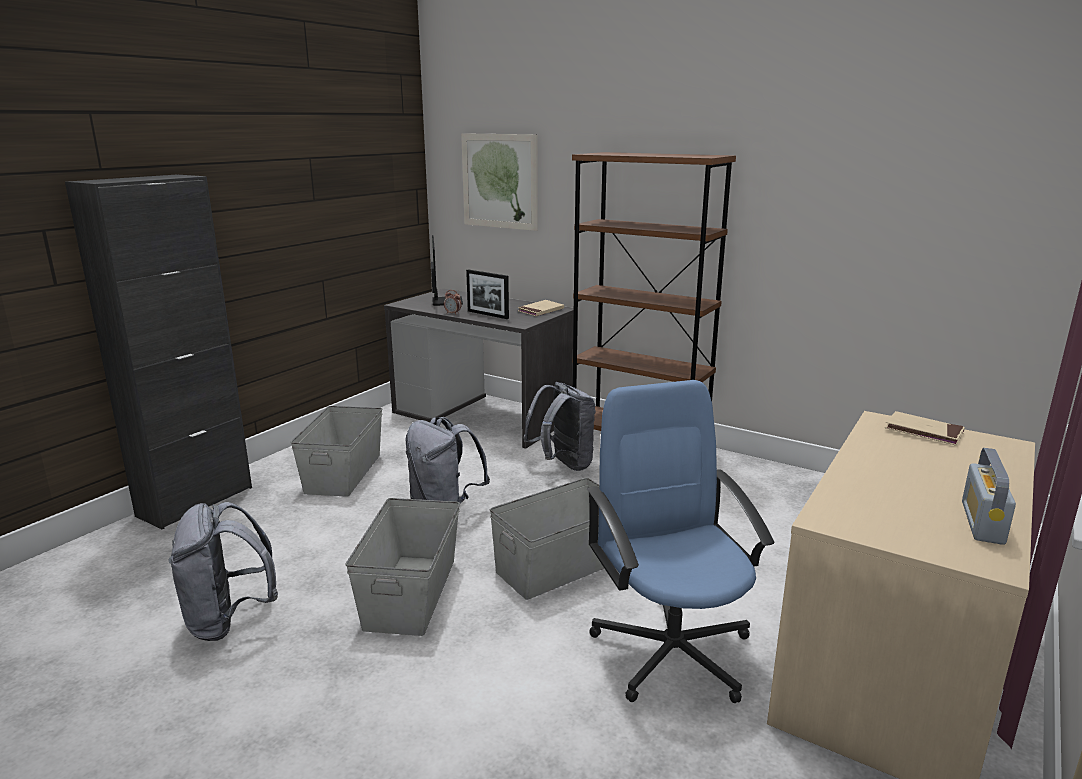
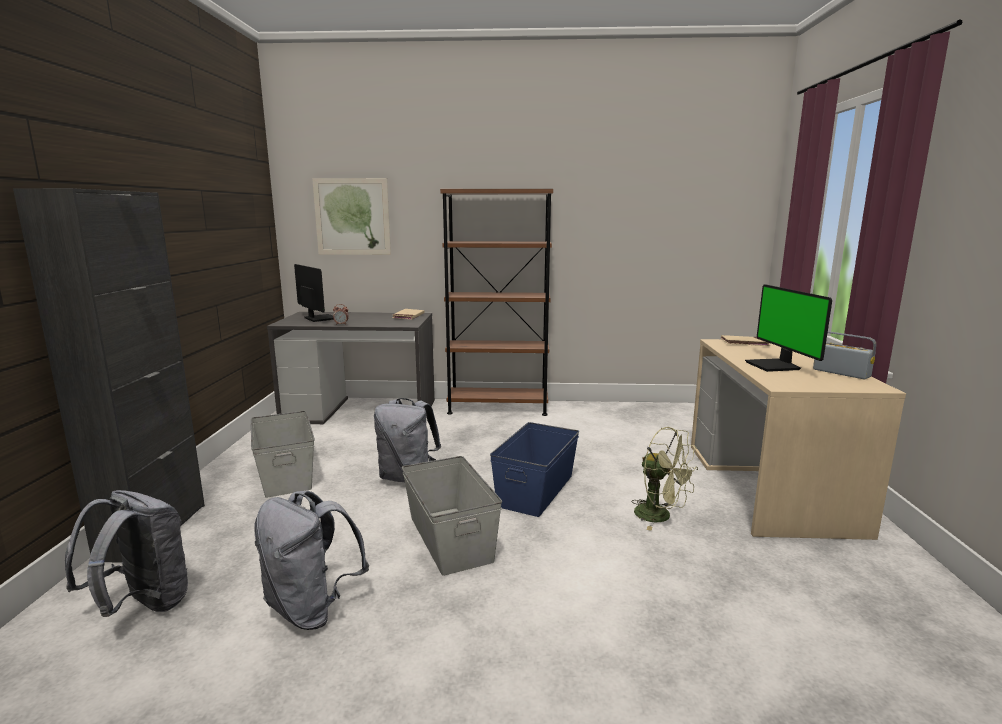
camera: 30 degrees left, 5 degrees down
picture frame [466,269,509,319] -> none
grey storage box [490,478,604,600] -> blue storage box [490,422,579,517]
grey backpack [523,382,596,471] -> grey backpack moved to [65,490,188,617]
blue office chair [587,380,774,703] -> green fan [631,427,698,531]
radio [962,448,1016,545] -> radio turned 150 degrees clockwise [813,331,876,380]
none -> monitor [745,284,832,372]

